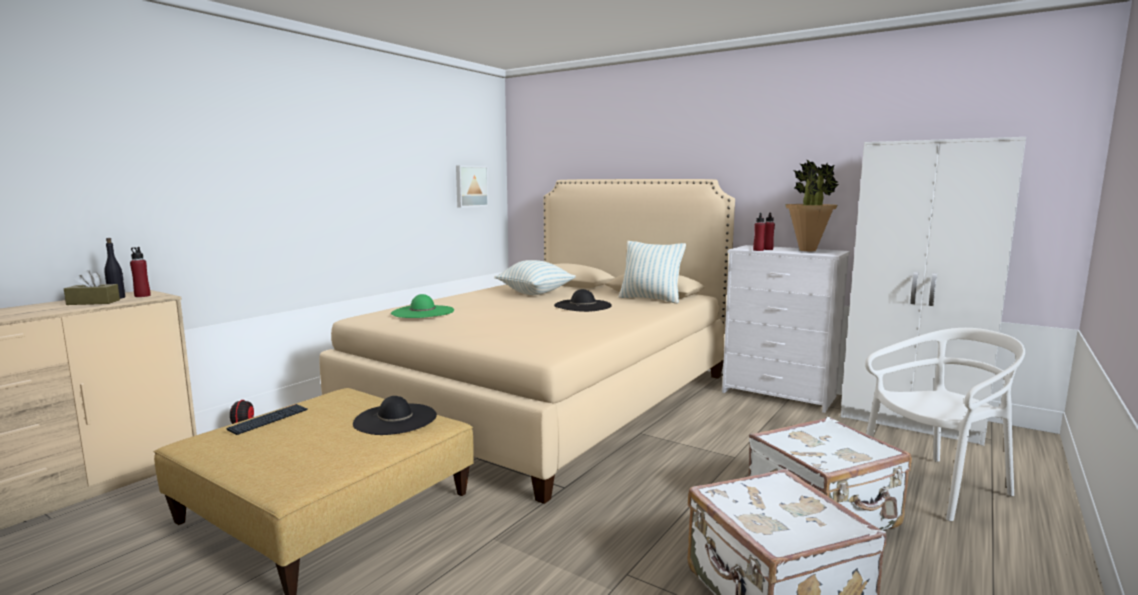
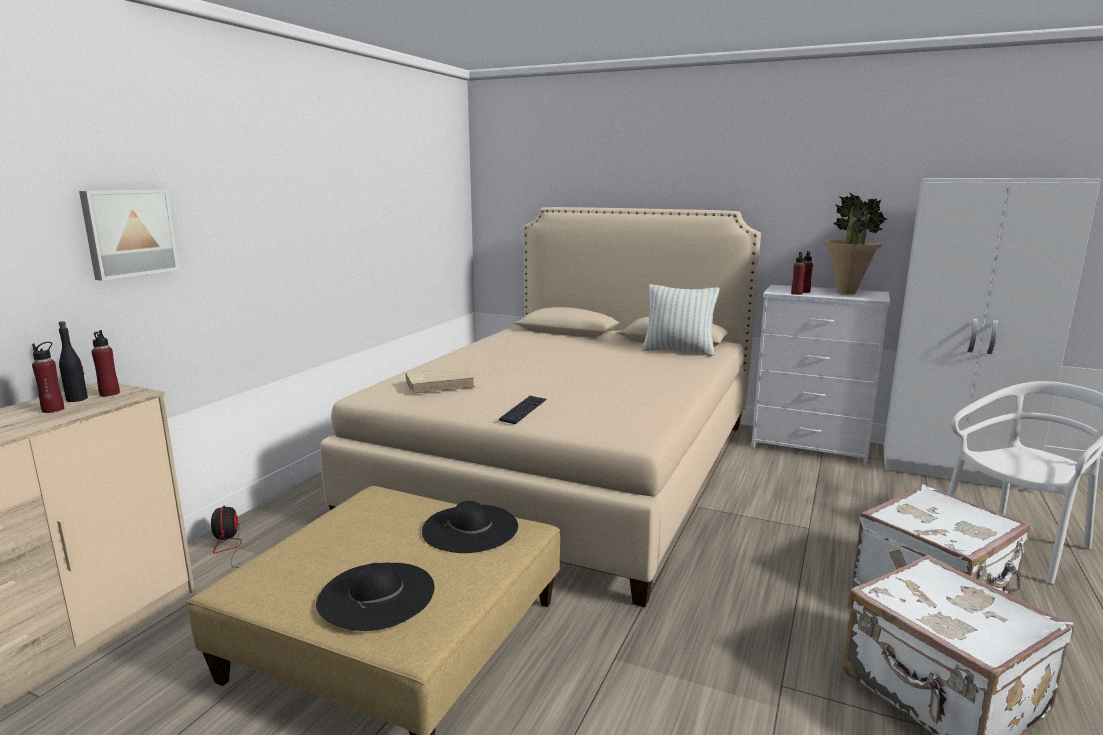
camera: 10 degrees left, 5 degrees up
brown tissue box [64,270,120,305] -> red bottle [32,341,64,413]
keyboard [226,404,308,435] -> keyboard moved to [499,396,546,424]
green hat [391,294,454,318] -> beige book [406,368,474,394]
picture [456,165,489,208] -> picture moved to [79,189,179,281]
pillow [494,260,576,295] -> none
black hat [554,289,612,312] -> black hat moved to [316,563,434,631]

